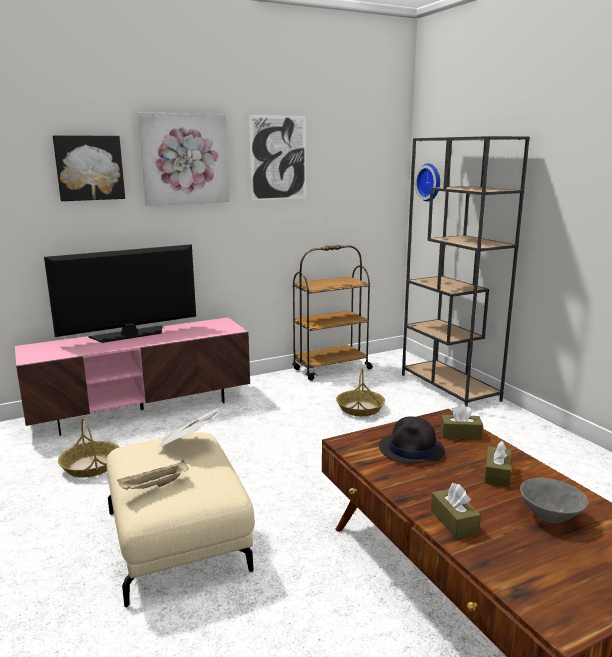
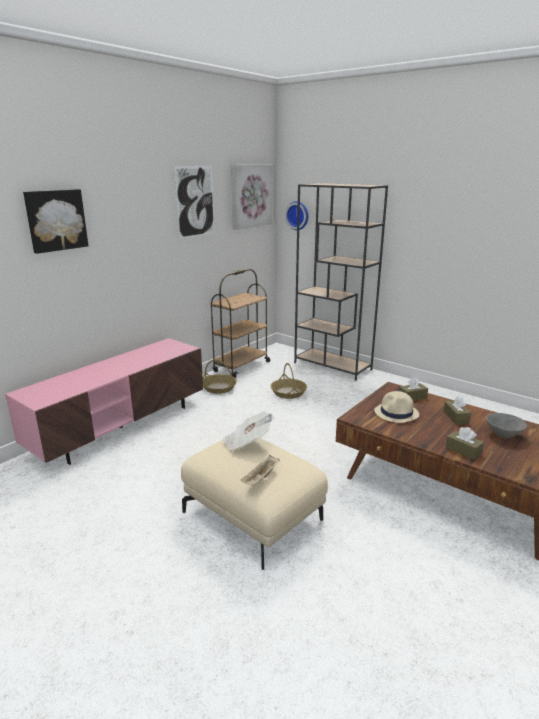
camera: 25 degrees left, 5 degrees up
television [44,244,196,343] -> none
basket [58,418,119,478] -> basket moved to [203,359,237,394]
picture [137,112,230,206] -> picture moved to [231,164,273,230]
black hat [379,416,445,463] -> beige hat [374,391,419,423]

